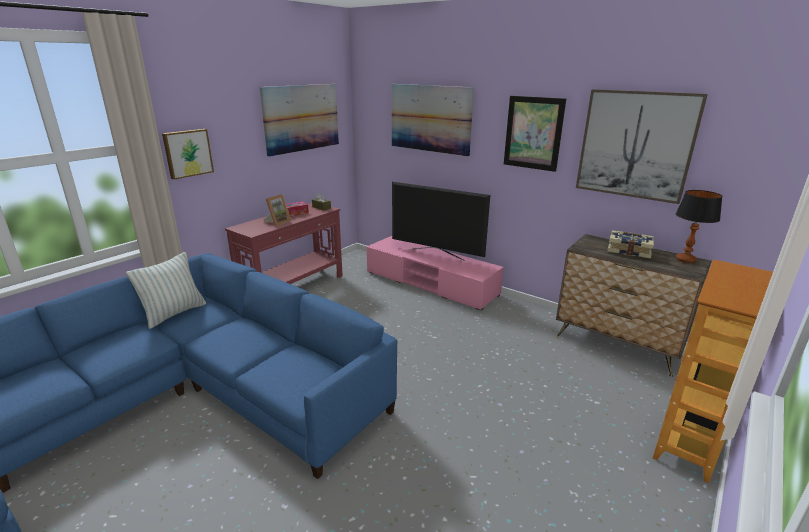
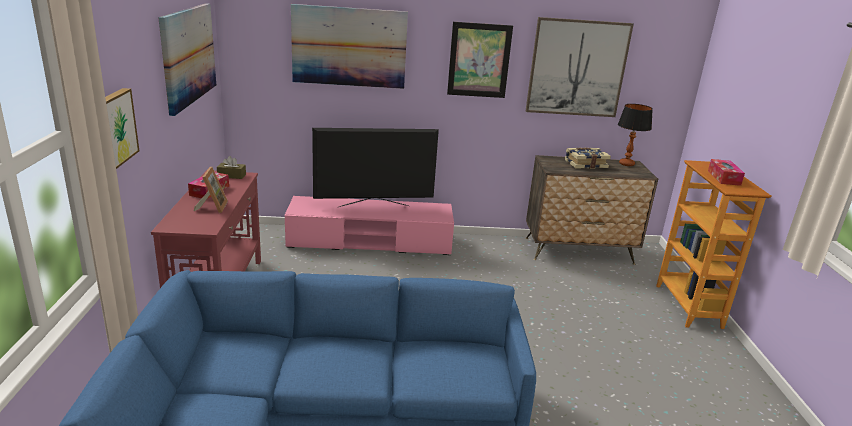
camera: 40 degrees left, 0 degrees up
pillow [126,252,206,329] -> none
none -> tissue box [708,159,745,186]

